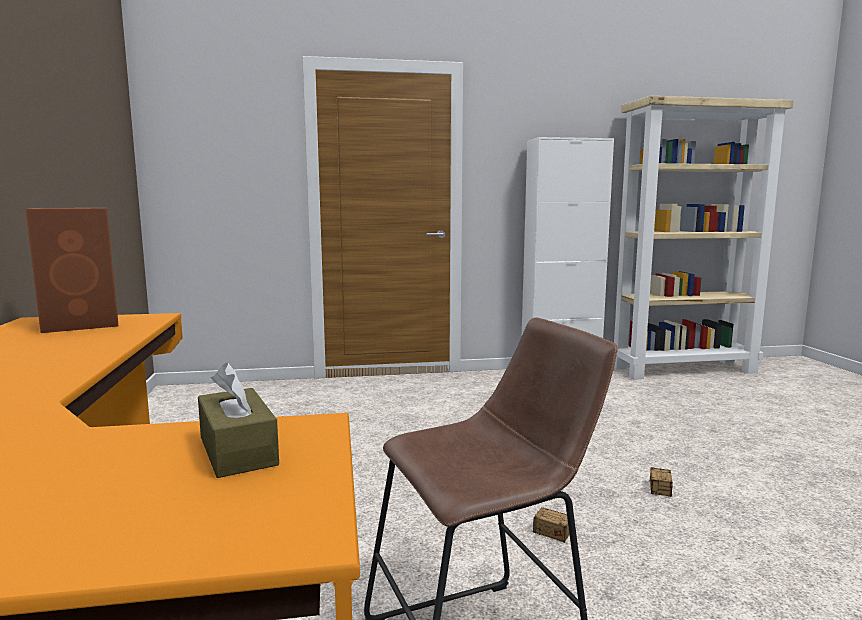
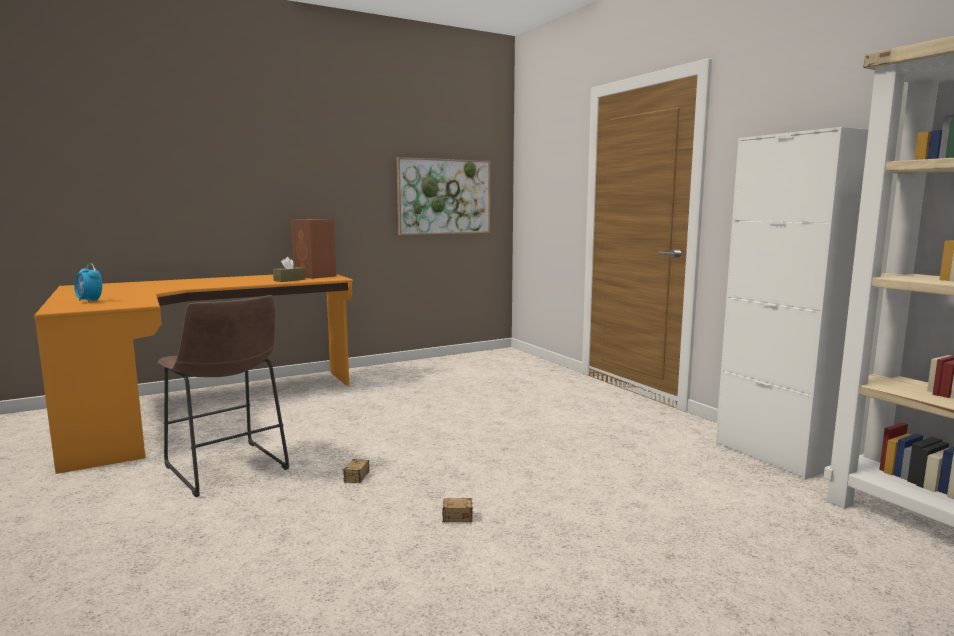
camera: 70 degrees right, 0 degrees up
brown tissue box [198,363,279,478] -> brown tissue box moved to [273,257,305,282]
none -> alarm clock [74,263,102,303]
none -> picture [397,157,490,235]

